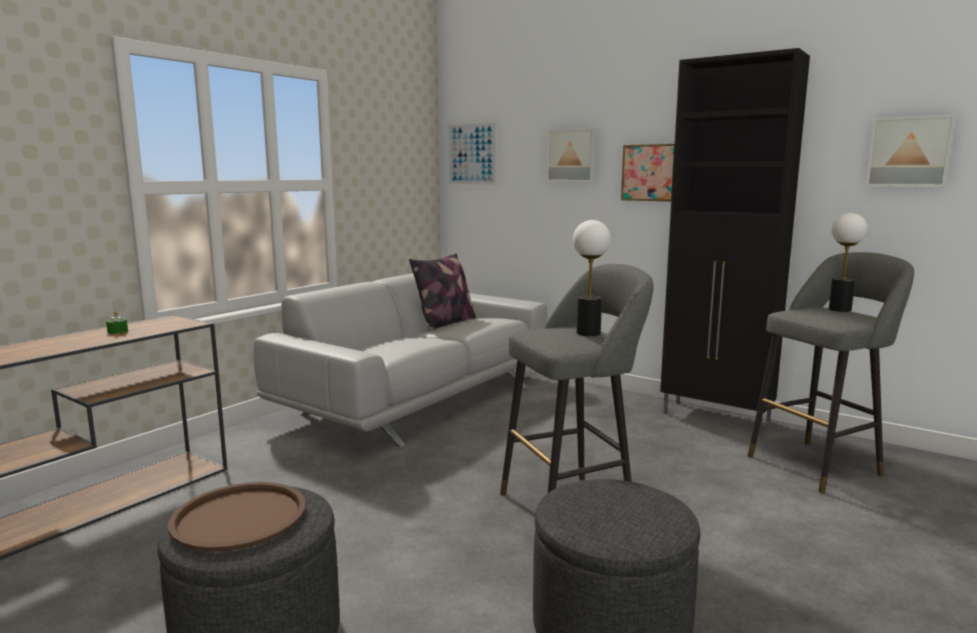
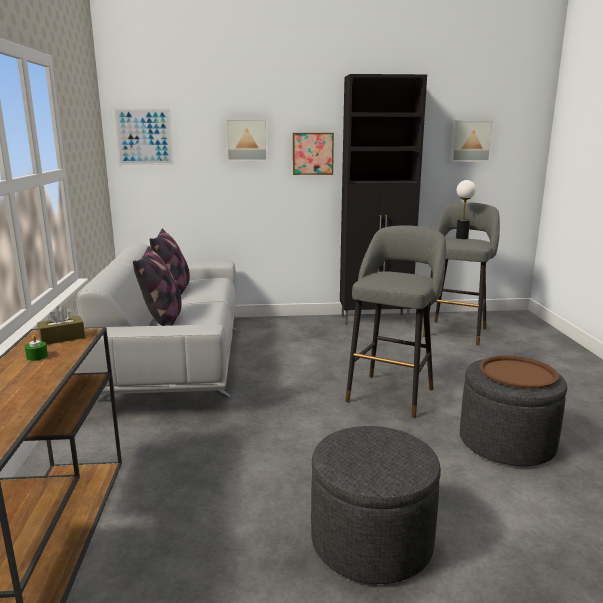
camera: 40 degrees left, 5 degrees up
brown tray [168,482,306,551] -> brown tray moved to [479,355,559,389]
table lamp [573,220,610,336] -> none
none -> brown tissue box [37,306,85,345]
none -> pillow [133,246,182,326]

